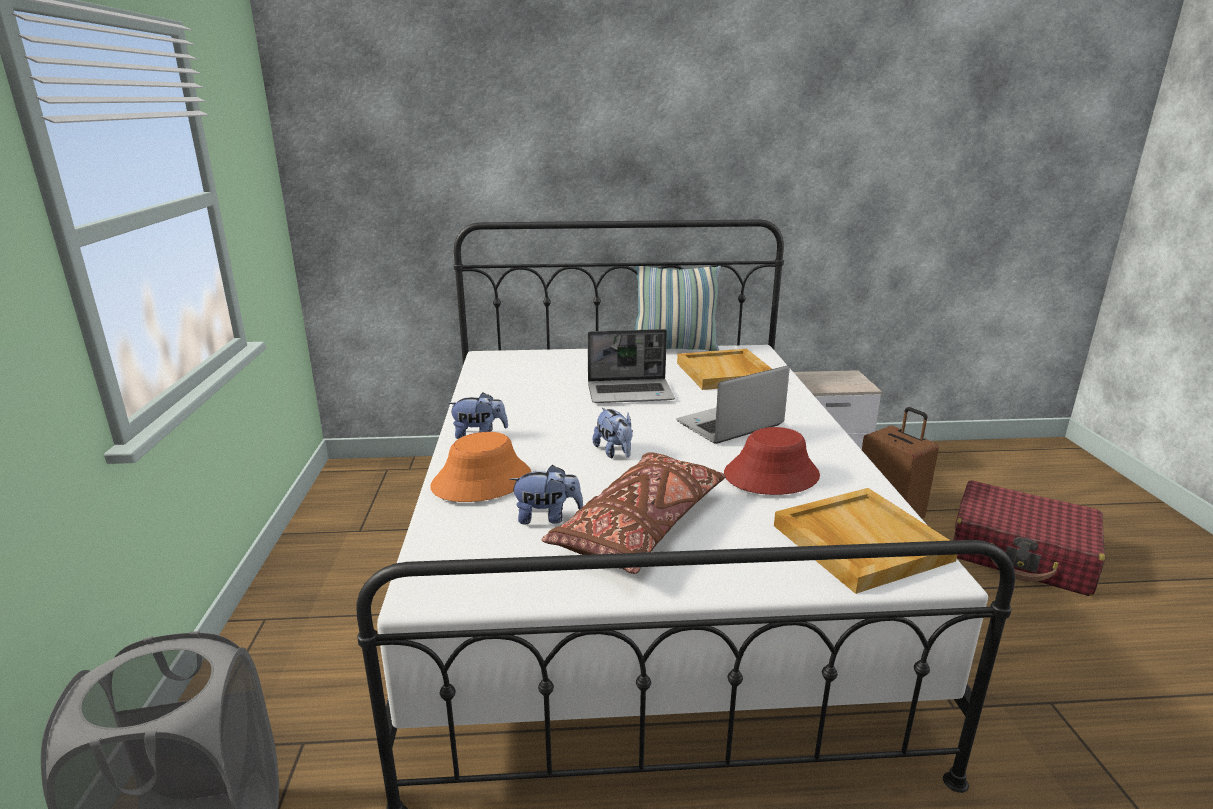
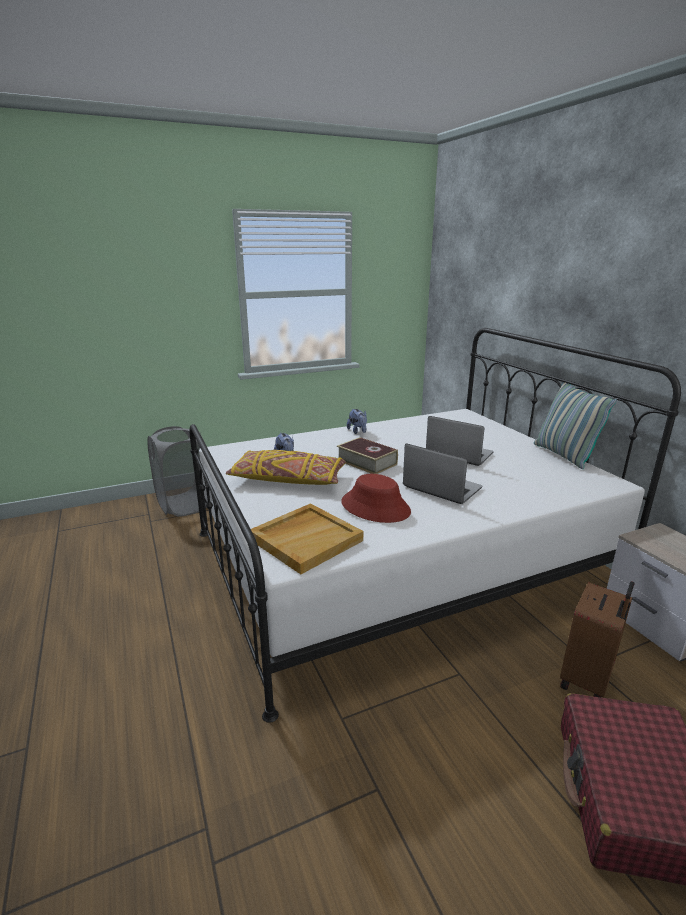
camera: 70 degrees right, 0 degrees up
orange hat [430,432,531,502] -> none
brown pillow [542,452,726,574] -> yellow pillow [226,450,346,485]
laptop [587,329,675,403] -> laptop turned 150 degrees clockwise [426,416,494,466]
plush toy [593,408,633,458] -> book [337,437,398,474]
beige tray [677,349,772,390] -> none

